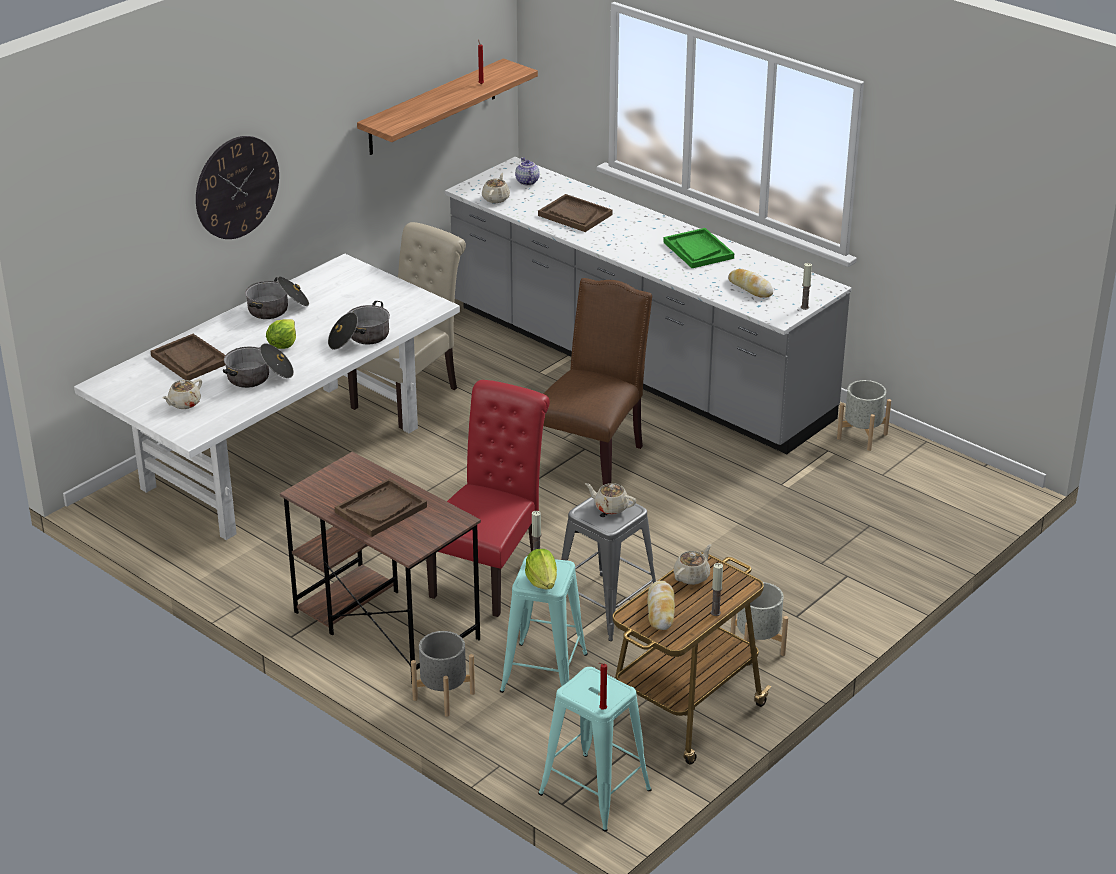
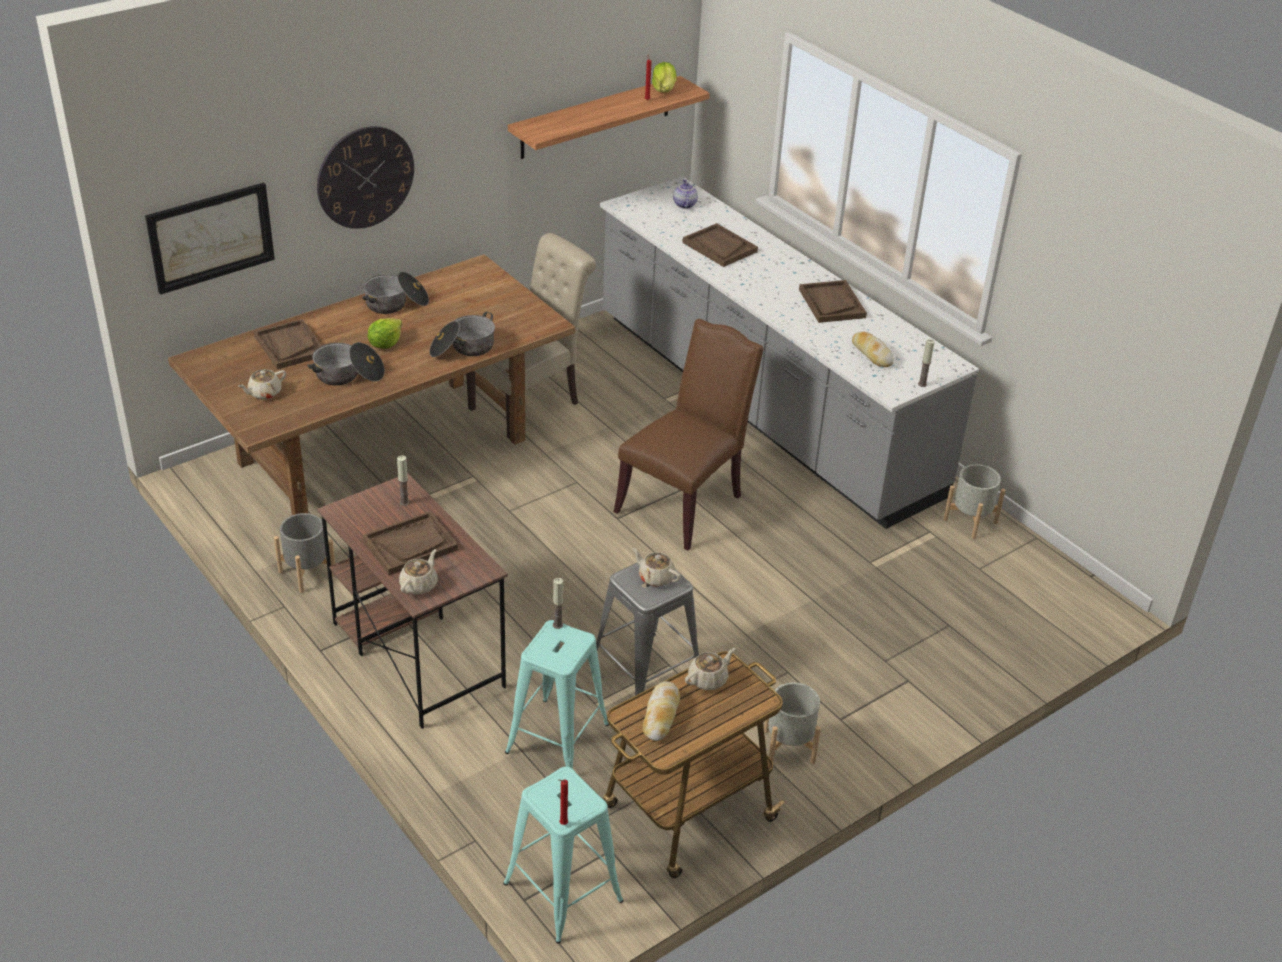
camera: 10 degrees right, 5 degrees up
white dining table [74,254,460,540] -> brown dining table [168,254,575,515]
grey planter [411,631,475,717] -> grey planter moved to [274,513,335,593]
red chair [426,380,550,617] -> none
beige teapot [482,173,510,203] -> beige teapot moved to [399,549,438,595]
lettuce [525,549,557,589] -> lettuce moved to [652,62,677,93]
green tray [663,228,734,268] -> brown tray [799,280,867,323]
candle [711,563,723,616] -> candle moved to [397,455,410,506]
none -> picture [145,183,275,295]

